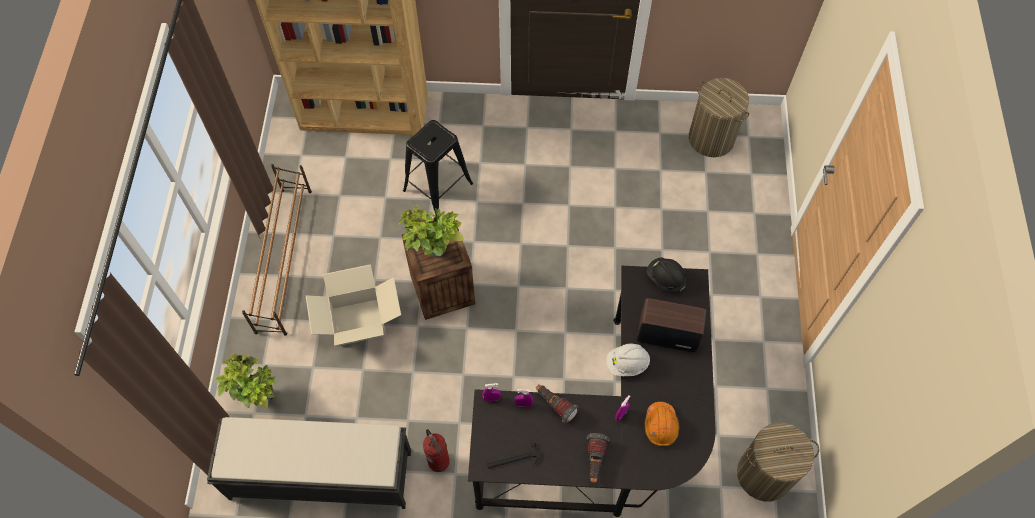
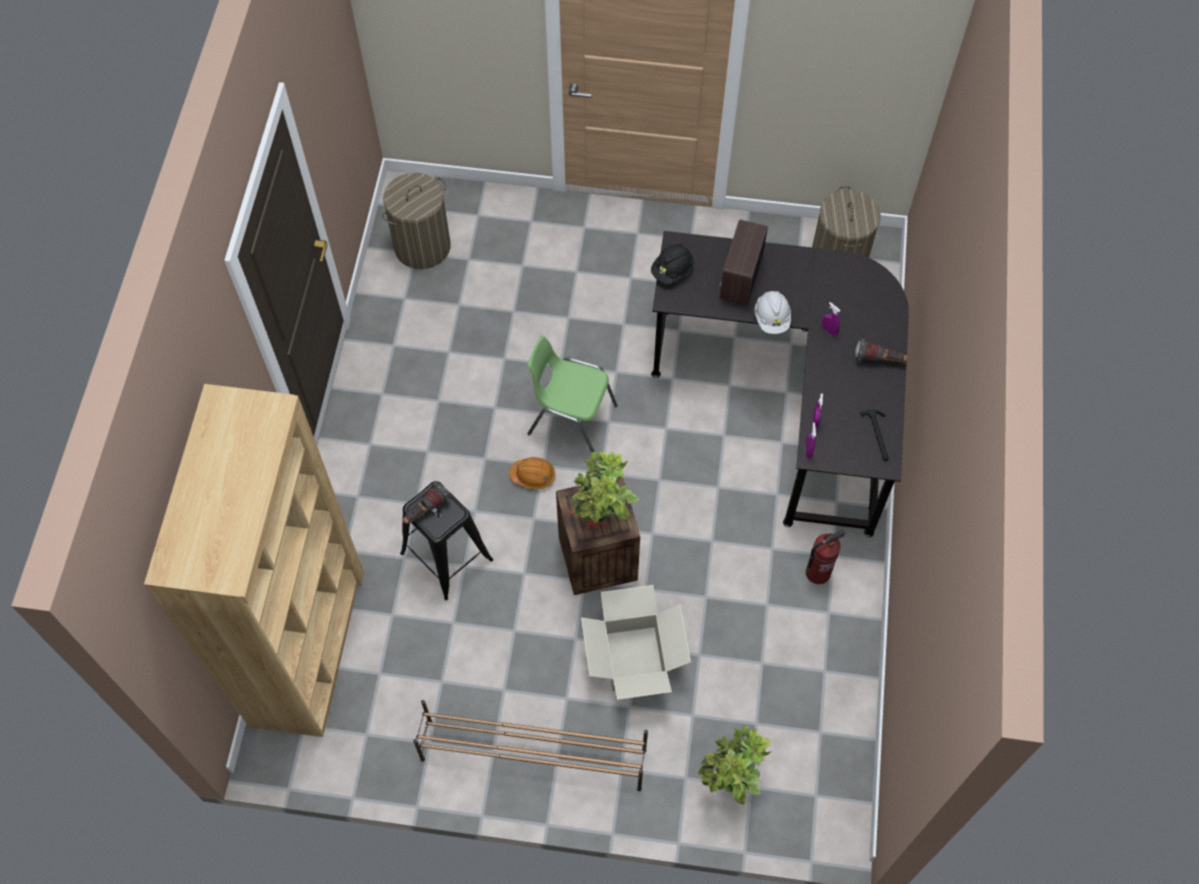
camera: 85 degrees left, 0 degrees up
black bench [207,417,411,509] -> none
flashlight [536,384,579,424] -> flashlight moved to [403,481,451,524]
orange hard hat [645,402,679,446] -> orange hard hat moved to [509,457,555,489]
none -> green chair [527,336,618,453]

